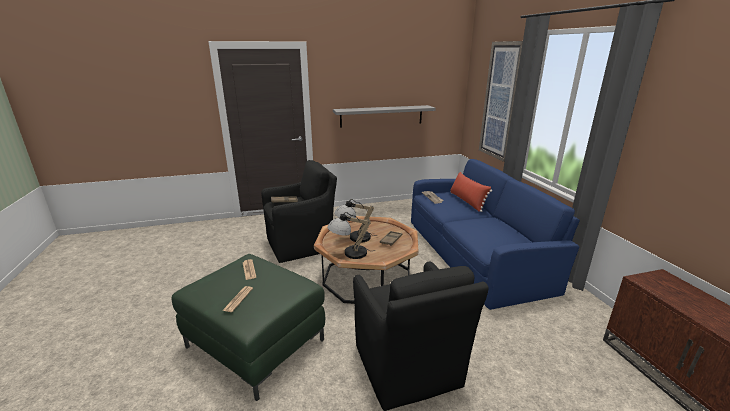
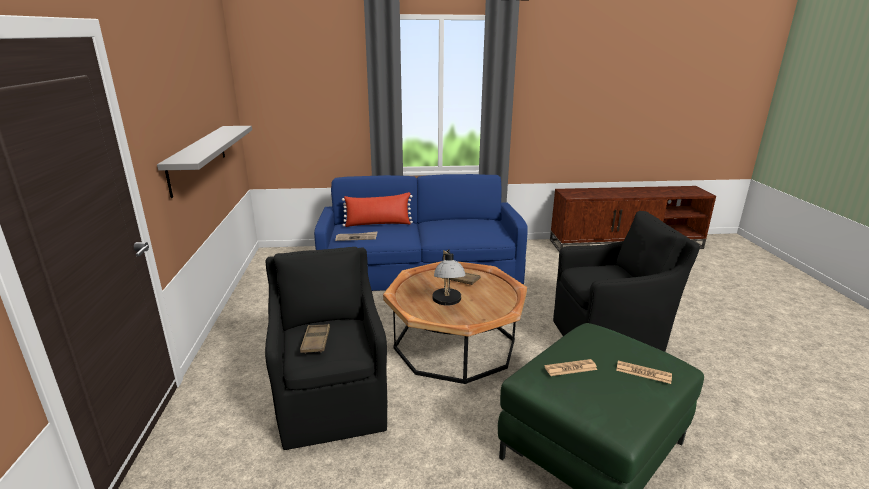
camera: 80 degrees left, 0 degrees up
table lamp [328,212,375,259] -> none
picture [479,41,523,162] -> none

